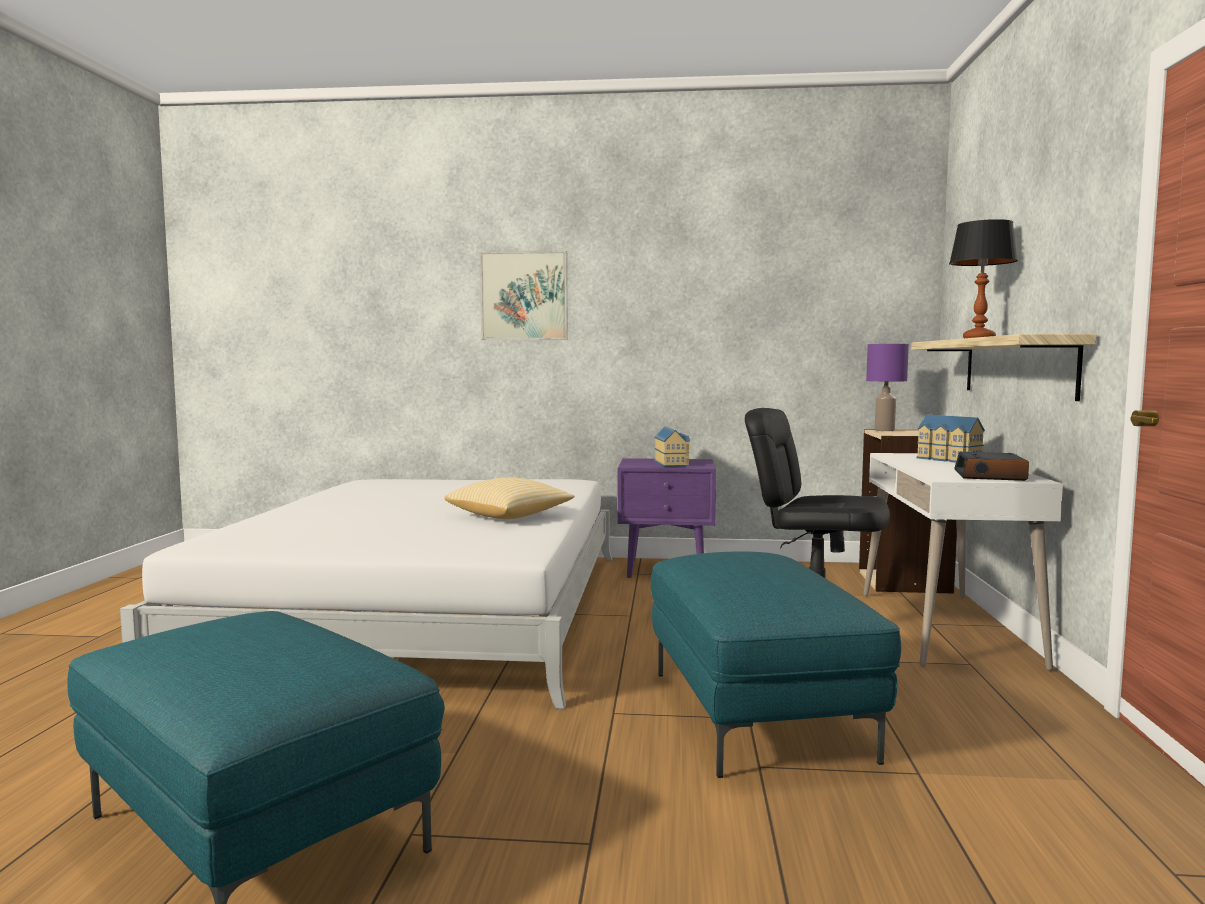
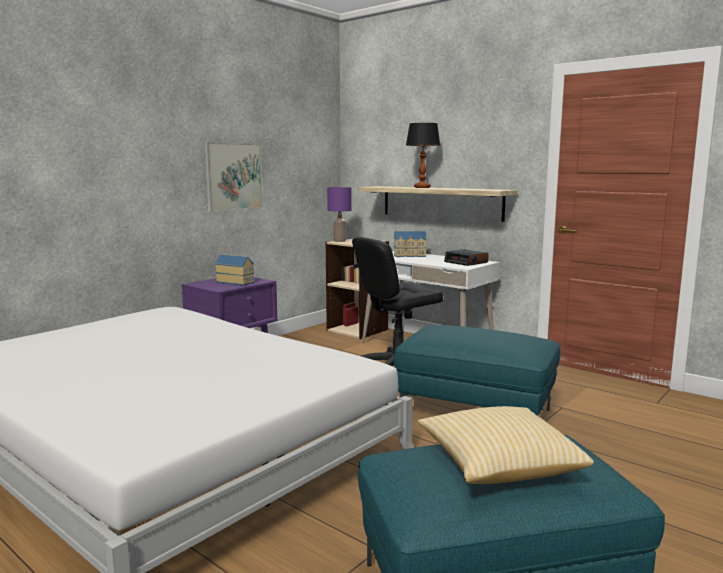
camera: 55 degrees left, 5 degrees up
pillow [444,477,574,519] -> pillow moved to [418,406,594,484]
picture [480,251,568,340] -> picture moved to [205,142,263,212]

